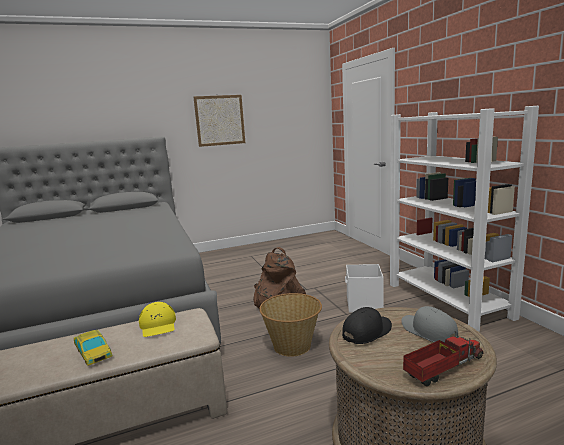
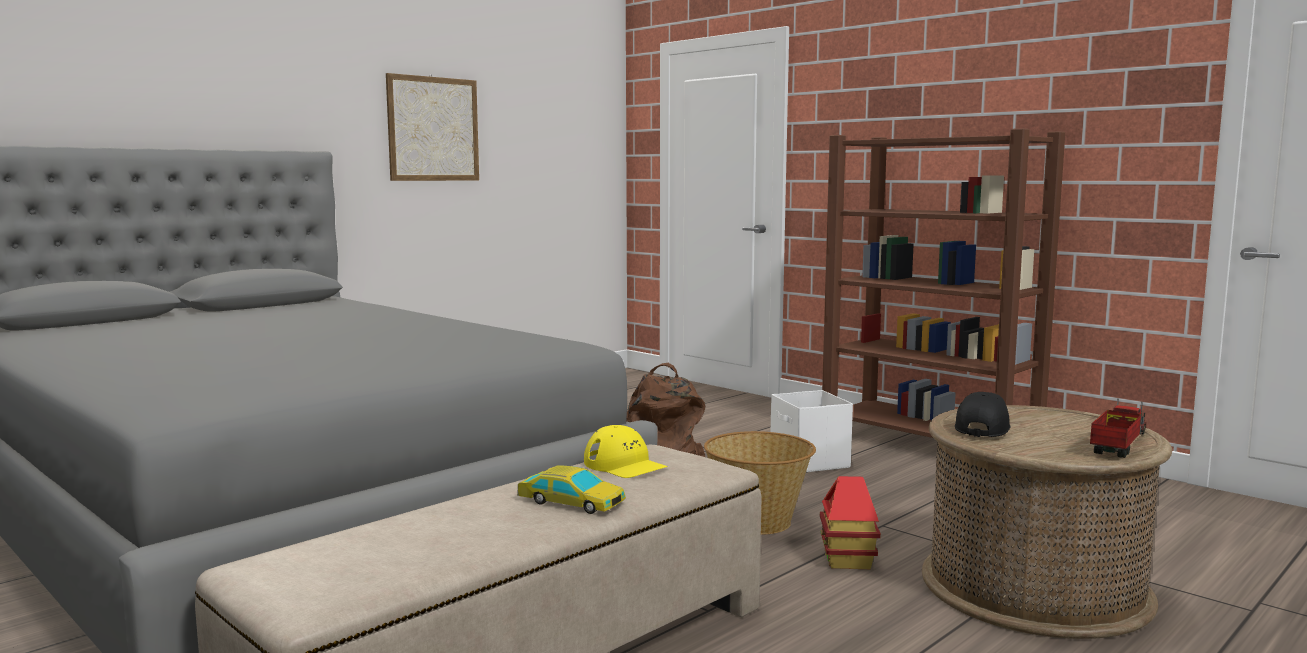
camera: 25 degrees left, 5 degrees down
white bookcase [390,106,539,332] -> brown bookcase [822,128,1065,476]
grey cap [401,306,458,342] -> none
none -> toy house [820,476,881,569]

